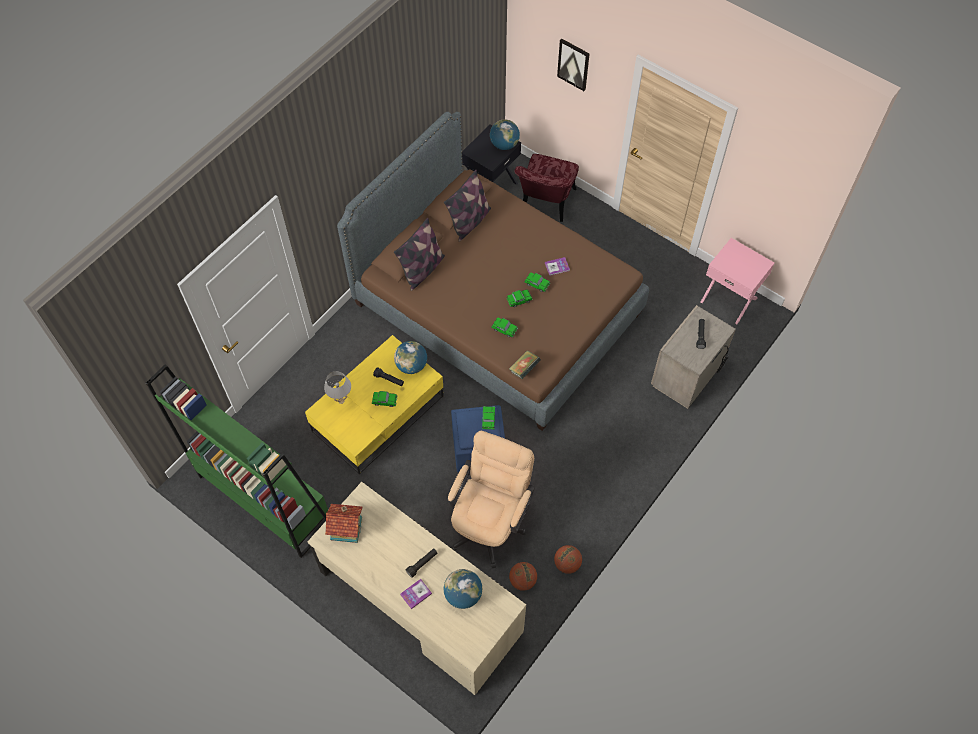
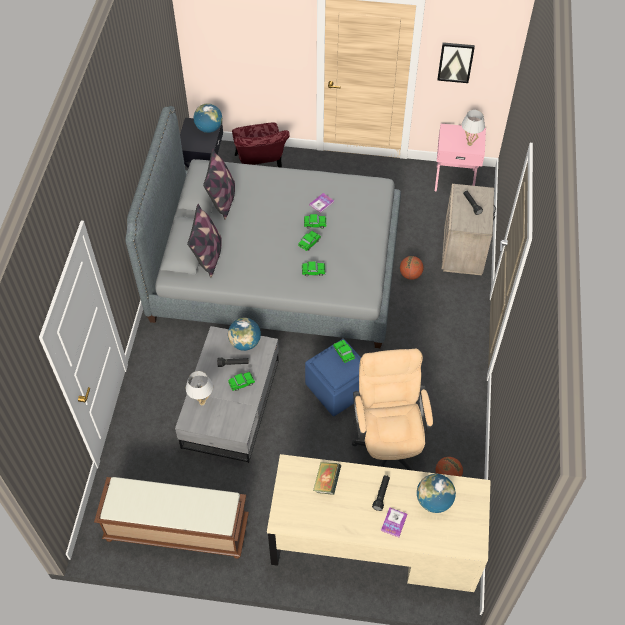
camera: 30 degrees left, 5 degrees down
green bookcase [146,365,328,558] -> brown bench [94,477,249,559]
yellow coffee table [305,335,443,475] -> grey coffee table [175,326,279,463]
toy house [325,504,362,543] -> none
brown bed [337,112,649,431] -> grey bed [125,106,401,348]
book [509,350,541,379] -> book moved to [313,462,341,495]
basketball [554,545,582,574] -> basketball moved to [400,256,424,280]
picture [557,39,590,91] -> picture moved to [437,42,475,83]
none -> white table lamp [462,110,485,146]

